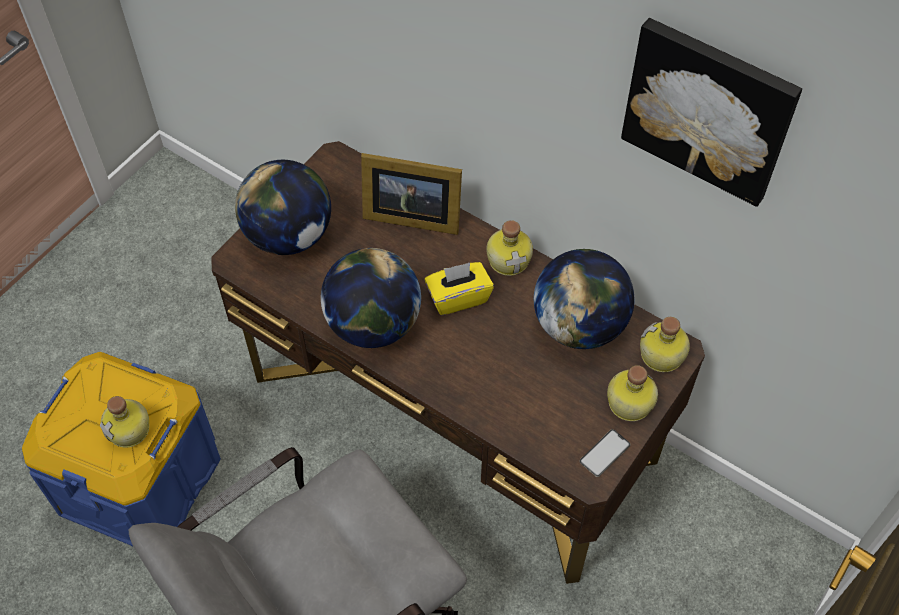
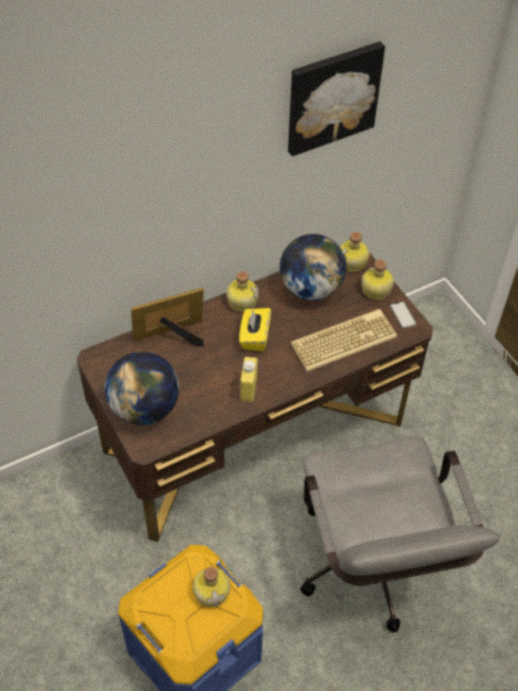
camera: 65 degrees left, 5 degrees down
globe [321,248,421,348] -> yellow bottle [240,357,258,402]
picture frame [361,153,462,235] -> picture frame turned 150 degrees counterclockwise [131,287,204,347]
none -> keyboard [291,309,397,371]

